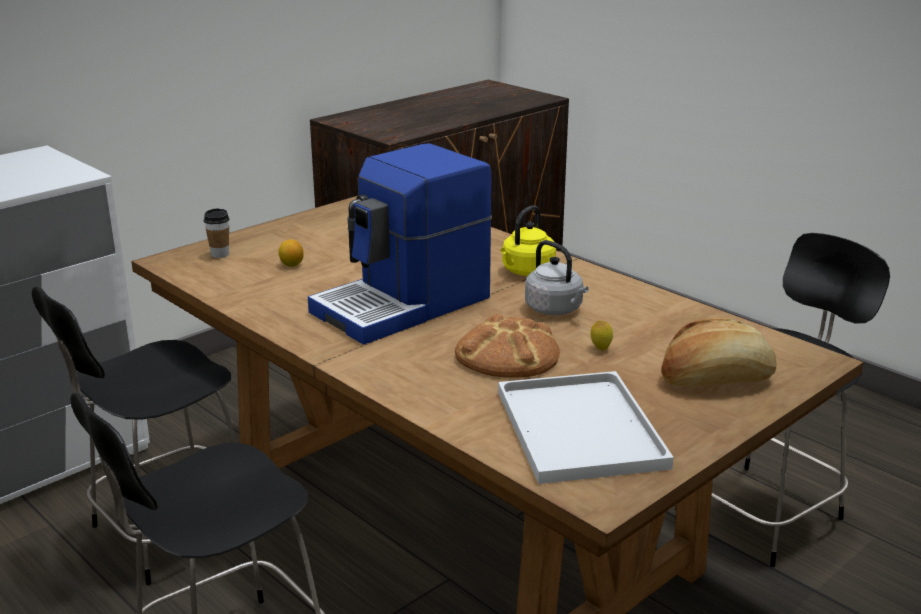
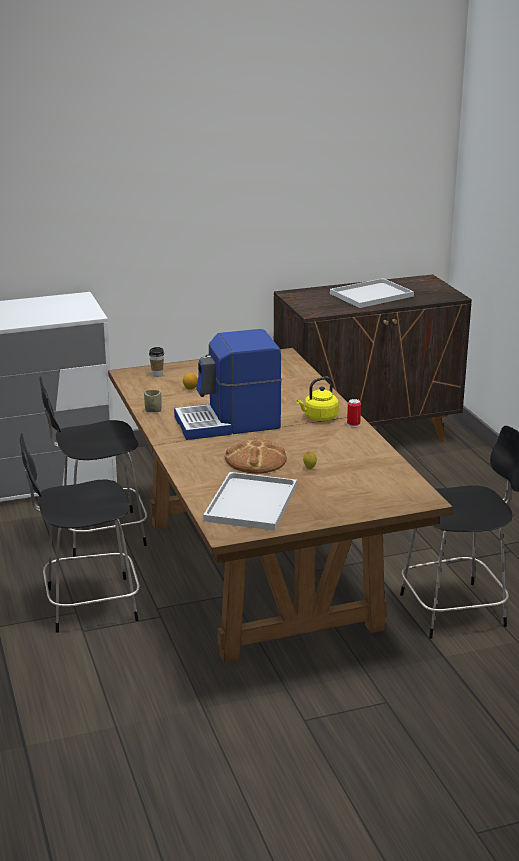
camera: 25 degrees right, 0 degrees up
grey kettle [525,240,589,315] -> none
bread [661,317,776,387] -> none
none -> cup [144,390,162,412]
none -> white tray [330,278,414,308]
none -> can [347,399,361,427]

